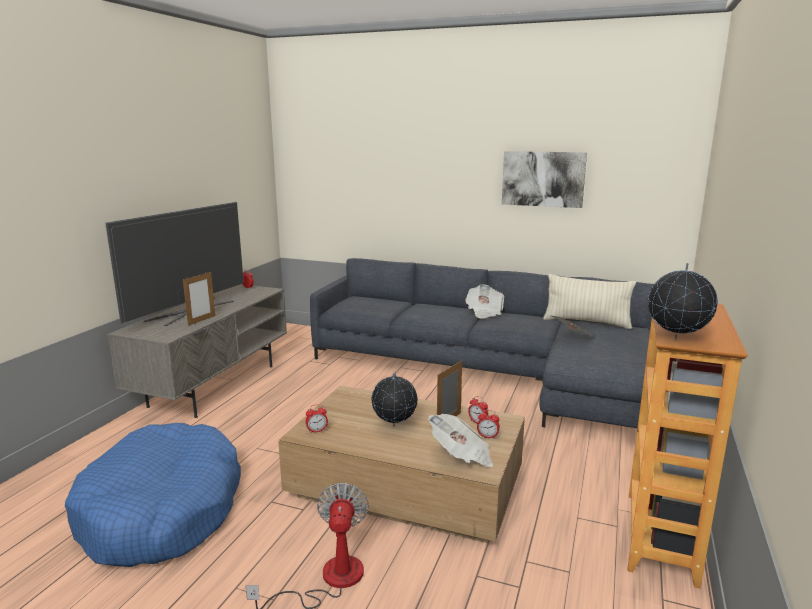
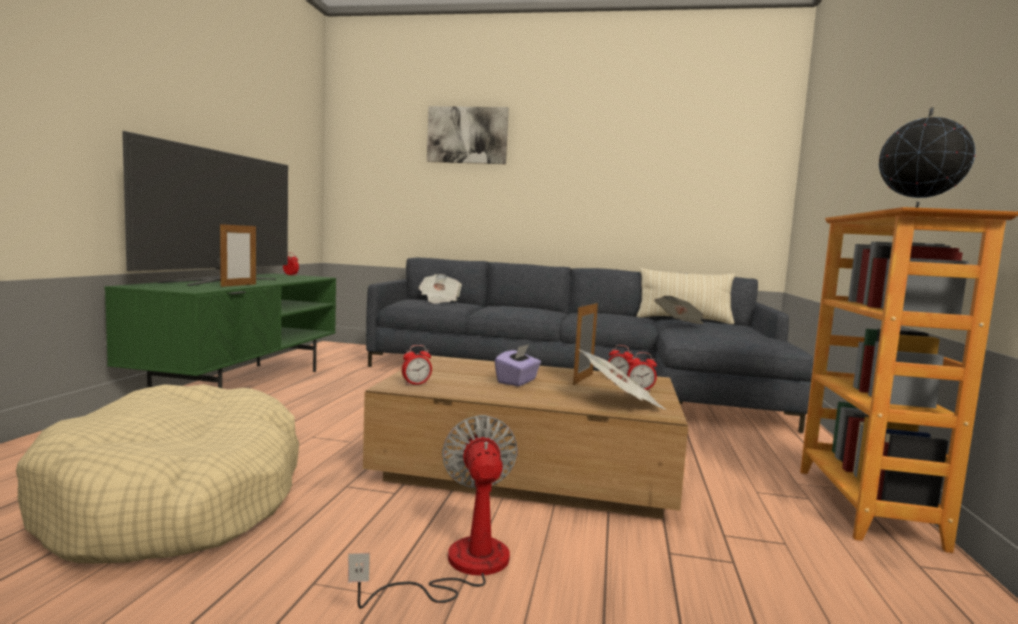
camera: 10 degrees left, 10 degrees down
blue dog bed [65,423,241,567] -> beige dog bed [16,384,299,564]
grey tv stand [107,284,287,418] -> green tv stand [105,273,336,388]
globe [371,372,418,426] -> purple tissue box [495,344,541,386]
newspaper [465,284,504,319] -> newspaper moved to [419,274,462,304]
picture [502,151,587,208] -> picture moved to [427,106,509,164]

